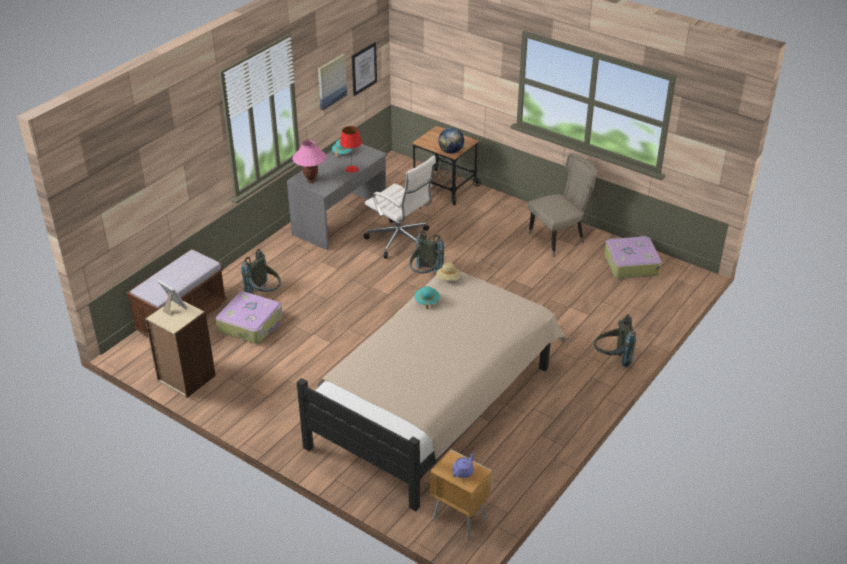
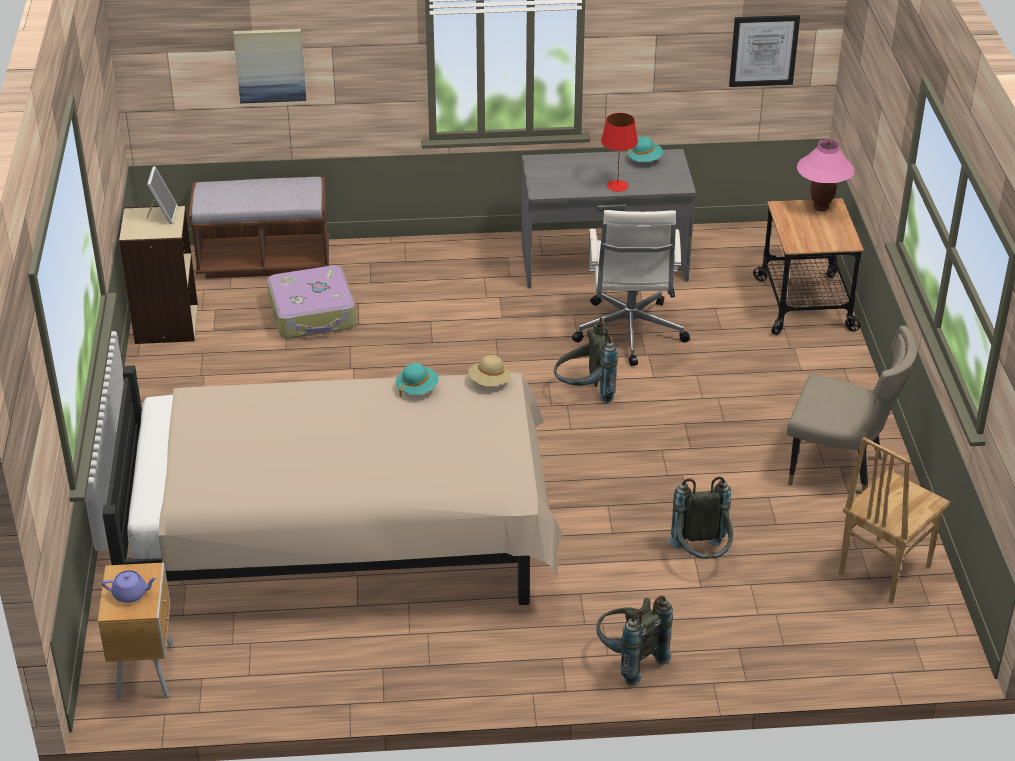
camera: 50 degrees right, 0 degrees up
grey backpack [241,249,281,293] -> grey backpack moved to [667,477,733,559]
pink table lamp [292,140,326,183] -> pink table lamp moved to [797,139,855,211]
picture [318,54,347,110] -> picture moved to [233,29,306,103]
globe [438,128,464,154] -> none
suitcase [604,236,662,279] -> brown chair [839,437,950,604]

